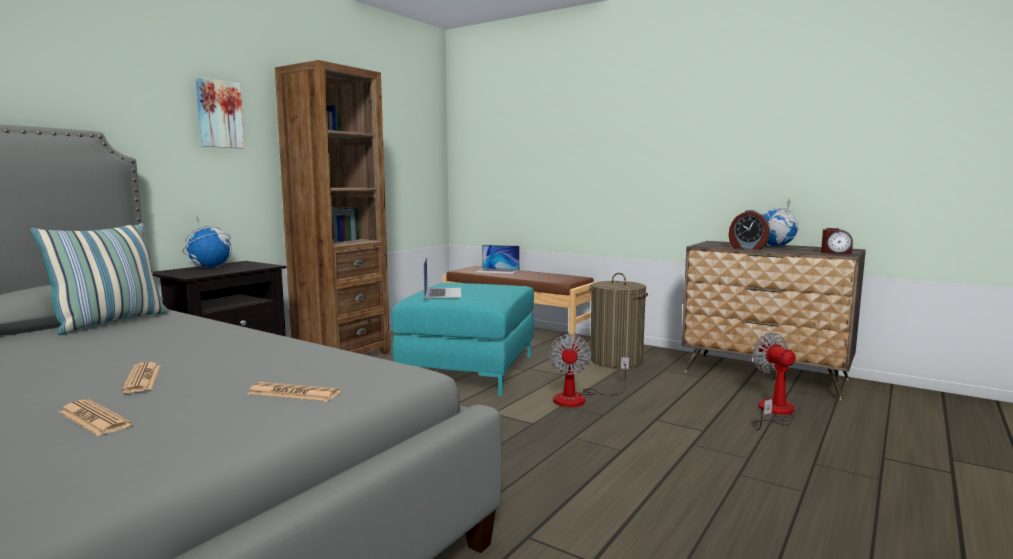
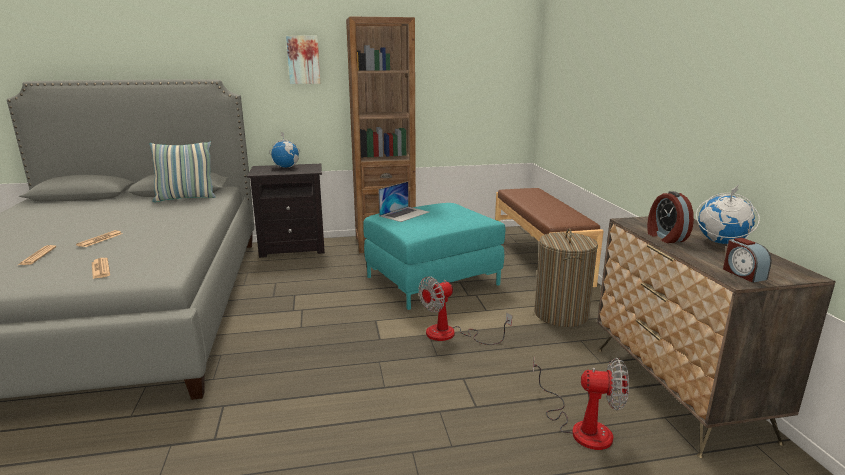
camera: 45 degrees right, 10 degrees up
laptop [475,245,520,274] -> none
fan [752,332,796,430] -> fan turned 75 degrees clockwise [533,358,629,450]

